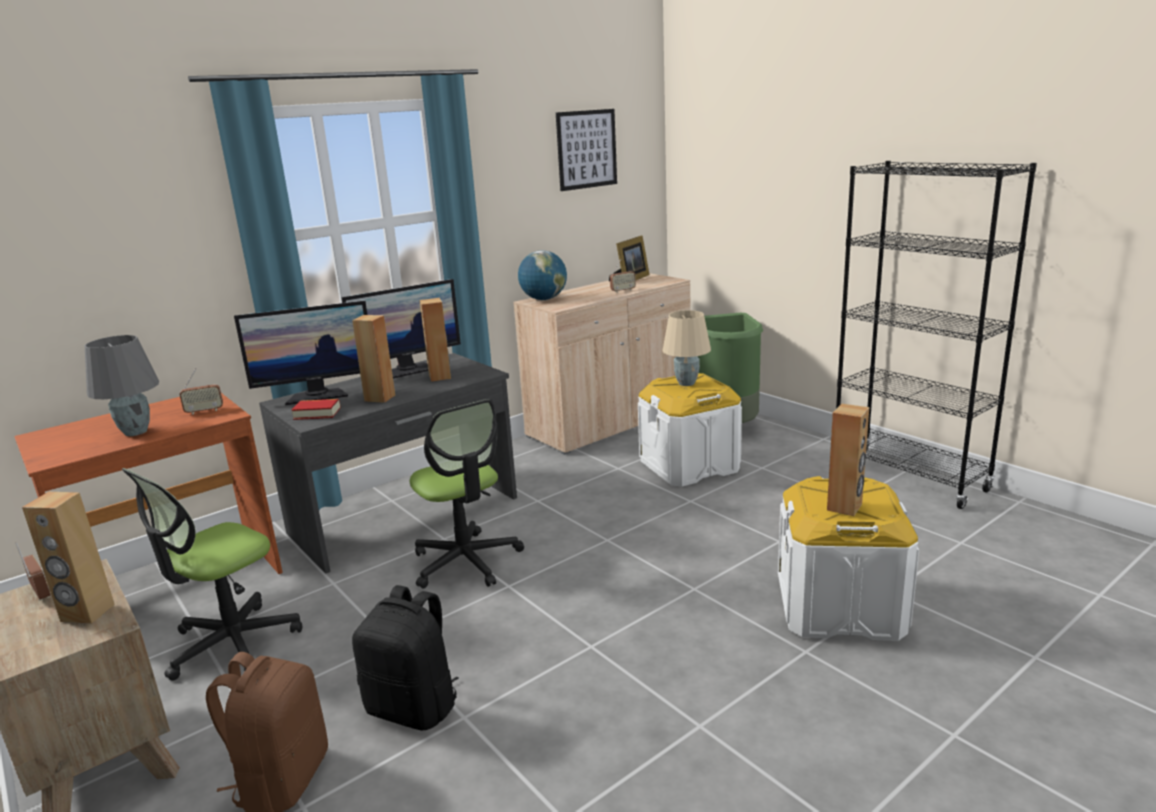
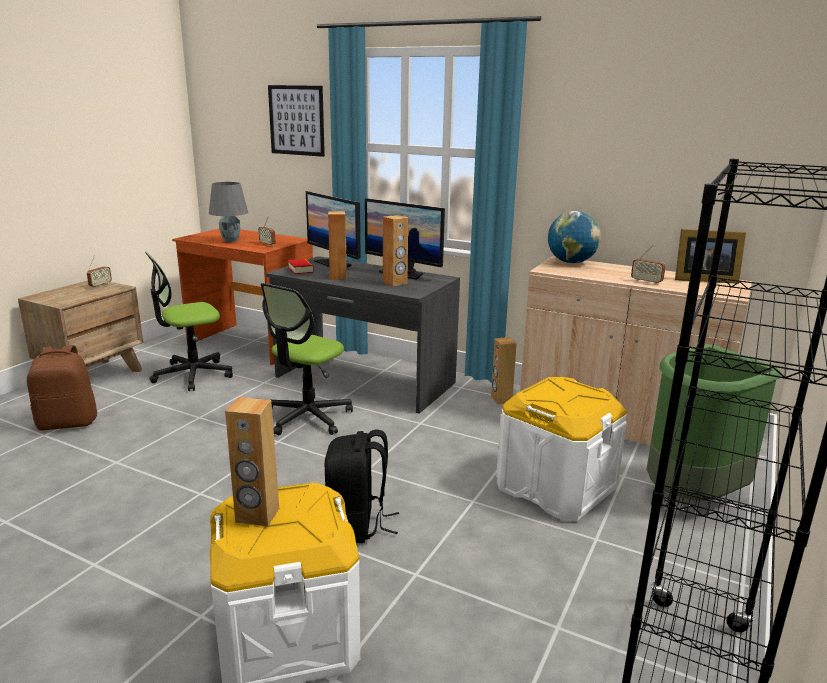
camera: 65 degrees right, 0 degrees up
brown speaker [22,492,115,624] -> brown speaker moved to [491,337,517,404]
office chair [122,468,302,681] -> office chair turned 45 degrees counterclockwise [145,251,233,391]
black backpack [352,585,459,731] -> black backpack moved to [325,430,399,543]
picture [556,109,617,191] -> picture moved to [268,85,325,157]
beige table lamp [662,310,711,386] -> none

